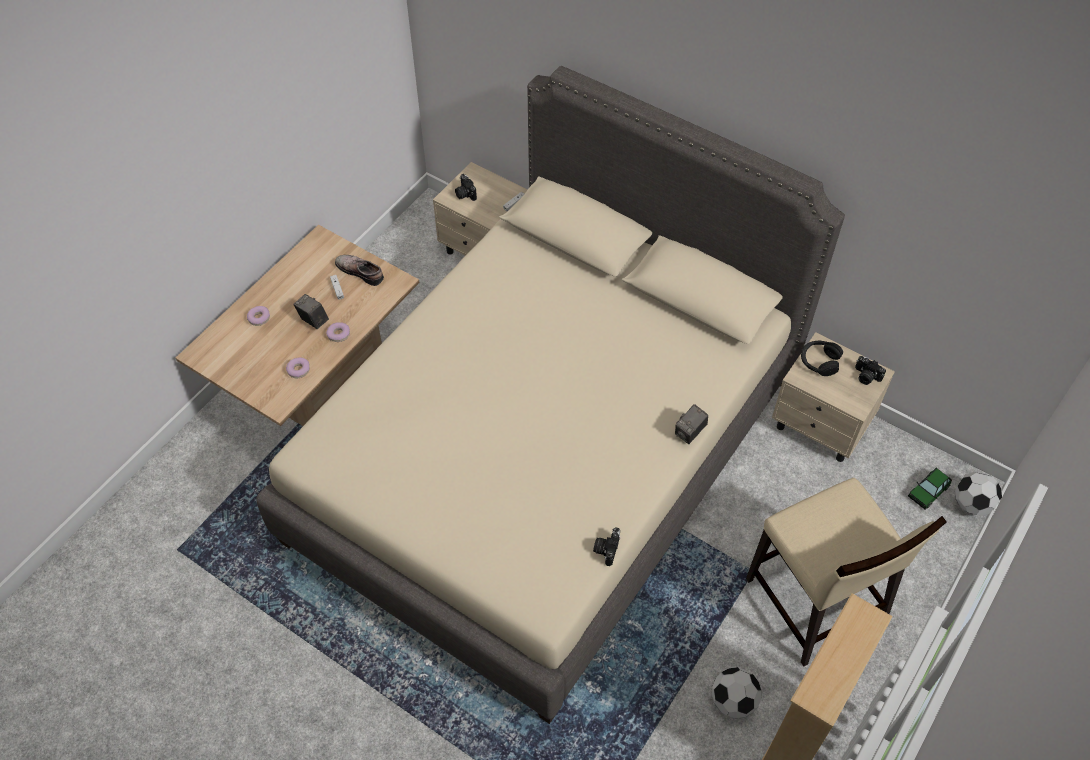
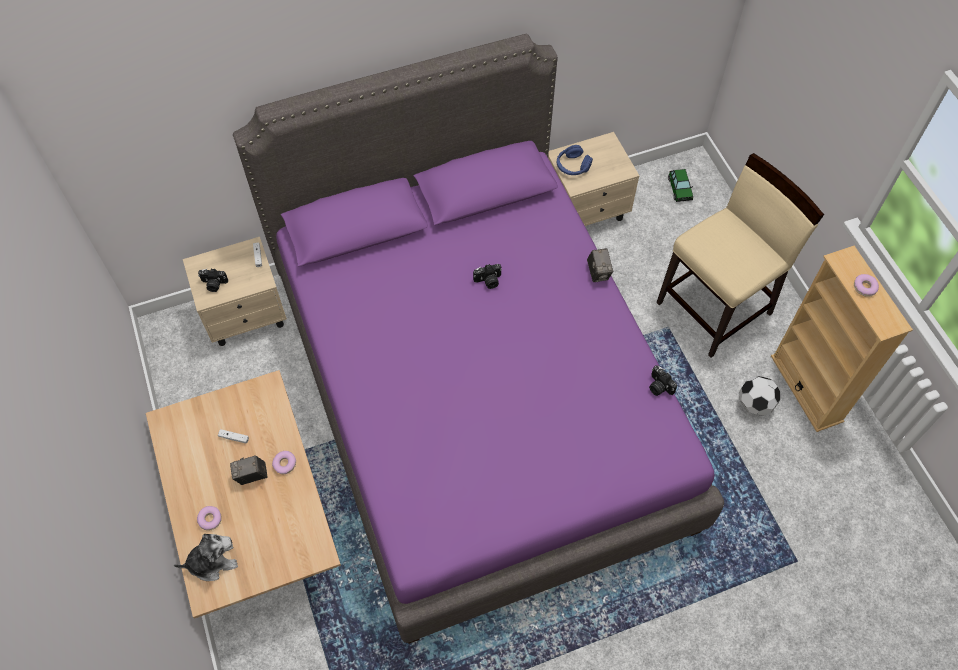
camera: 55 degrees left, 5 degrees up
beige bed [256,66,845,724] -> purple bed [233,34,724,644]
donut [286,357,310,378] -> donut moved to [854,274,879,297]
shoe [335,255,384,286] -> none
beige chair [746,478,947,667] -> beige chair turned 45 degrees counterclockwise [656,153,824,358]
black headphones [801,341,843,376] -> blue headphones [557,145,593,175]
camera [855,356,886,385] -> camera moved to [473,264,502,289]
football [955,472,1002,516] -> none
none -> plush toy [174,534,238,581]

